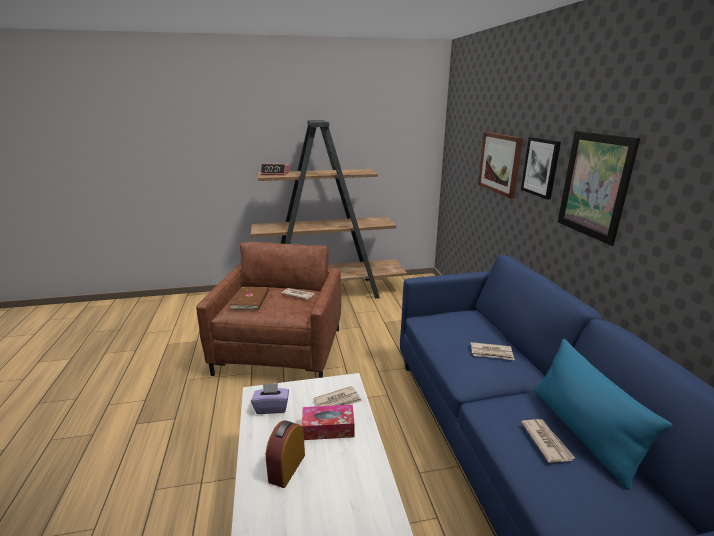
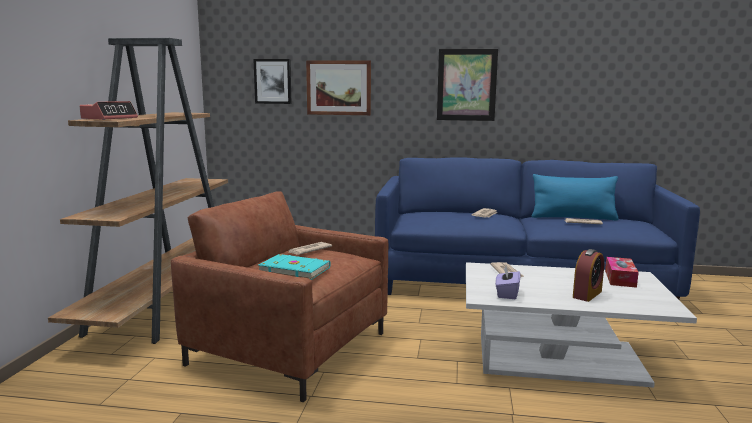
camera: 70 degrees left, 10 degrees down
brown book [230,287,269,310] -> turquoise book [258,254,331,280]
alarm clock [266,420,305,488] -> alarm clock turned 90 degrees counterclockwise [573,249,604,302]
tissue box [302,405,355,440] -> tissue box moved to [605,257,639,288]
picture [521,137,561,199] -> picture moved to [253,59,292,104]

